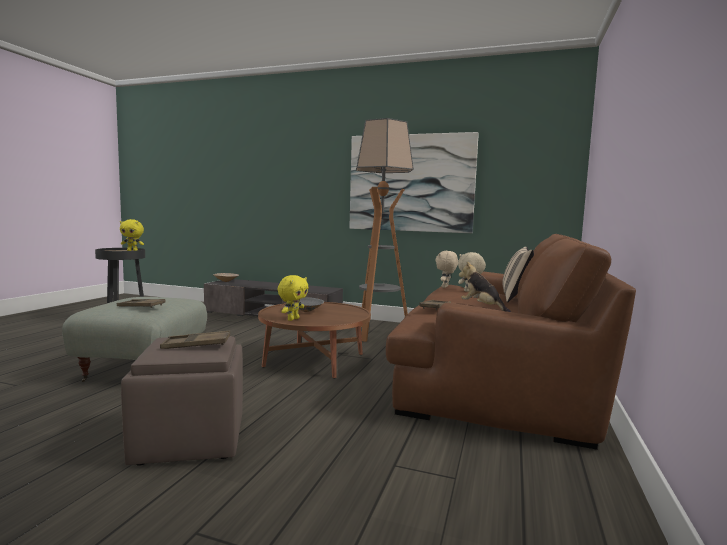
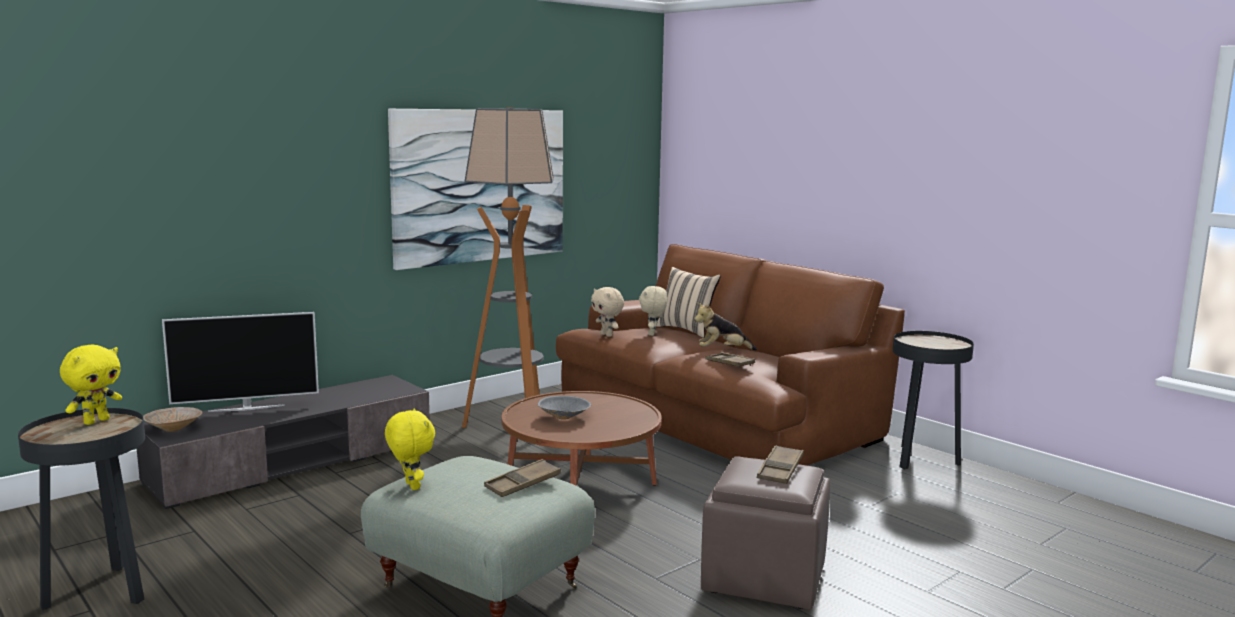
camera: 60 degrees left, 5 degrees up
yellow plush toy [278,275,309,321] -> yellow plush toy moved to [385,408,435,490]
none -> television [162,312,319,412]
none -> black side table [893,331,974,470]

